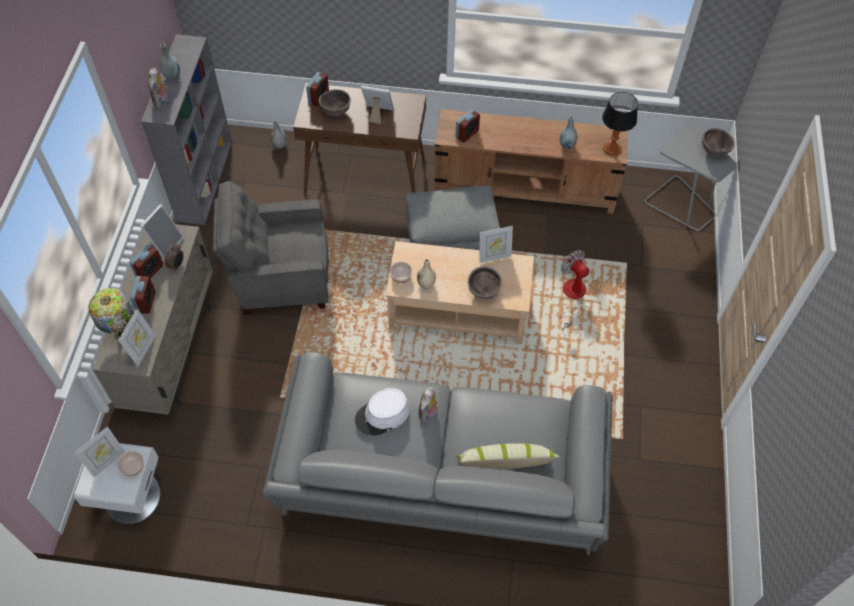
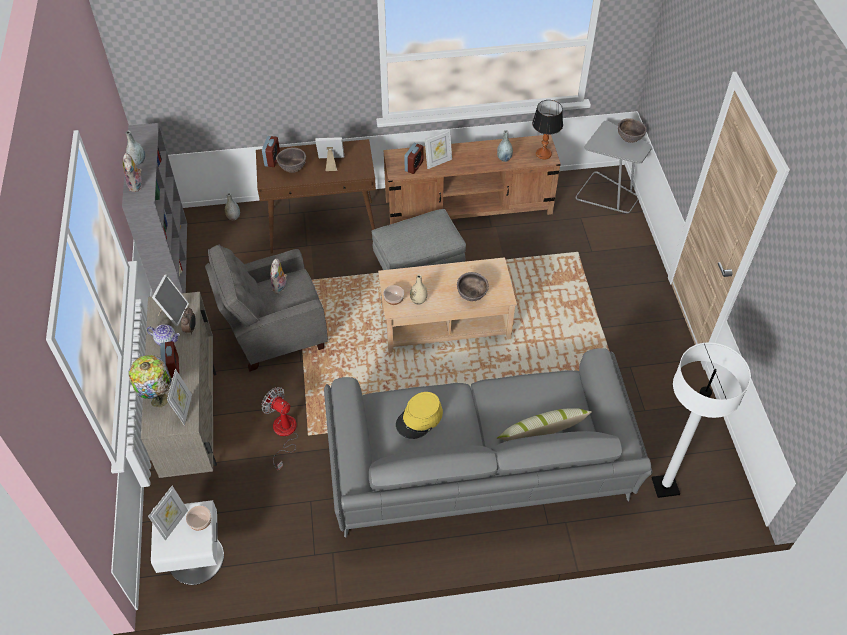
camera: 15 degrees left, 5 degrees down
alarm clock [130,245,163,278] -> teapot [147,324,180,346]
white hat [355,388,410,436] -> yellow hat [396,392,443,439]
plush toy [419,387,439,422] -> plush toy moved to [270,258,288,294]
picture frame [479,226,513,263] -> picture frame moved to [425,129,452,169]
fan [559,250,589,330] -> fan moved to [261,387,298,471]
none -> white floor lamp [652,342,751,498]

